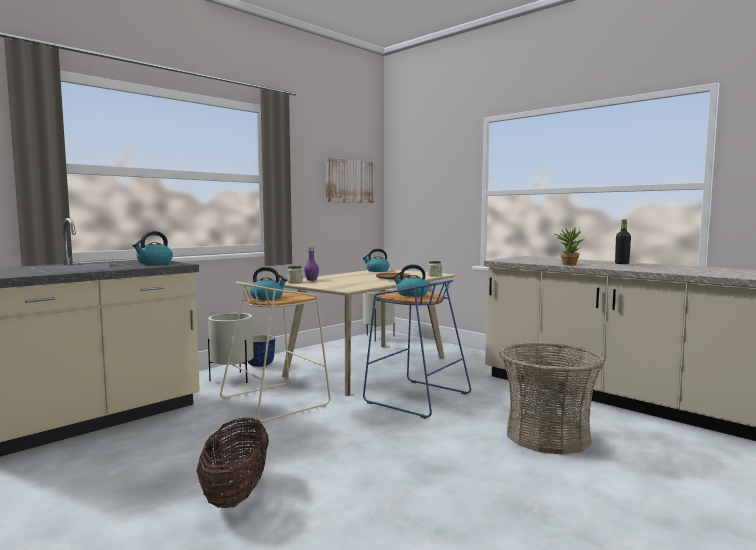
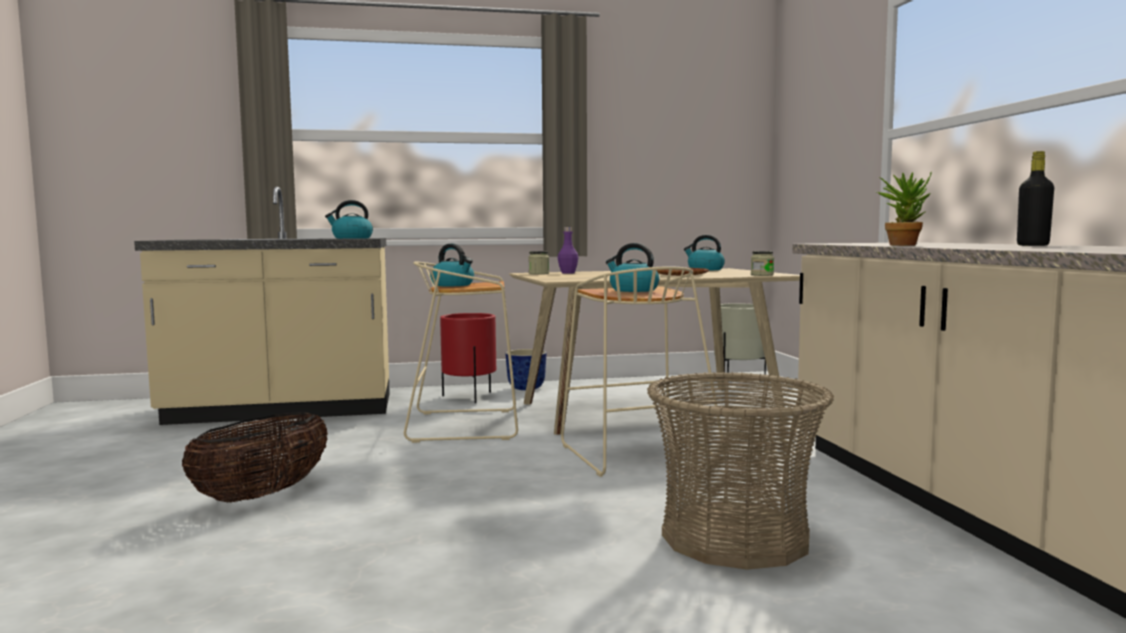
camera: 35 degrees right, 0 degrees up
beige planter [208,313,253,383] -> red planter [440,313,496,403]
picture [326,158,374,203] -> none
blue stool [363,280,471,419] -> beige stool [561,266,725,477]

